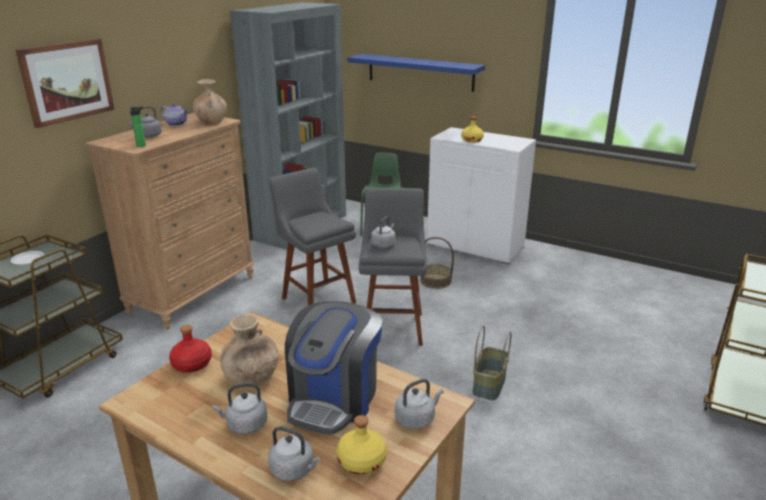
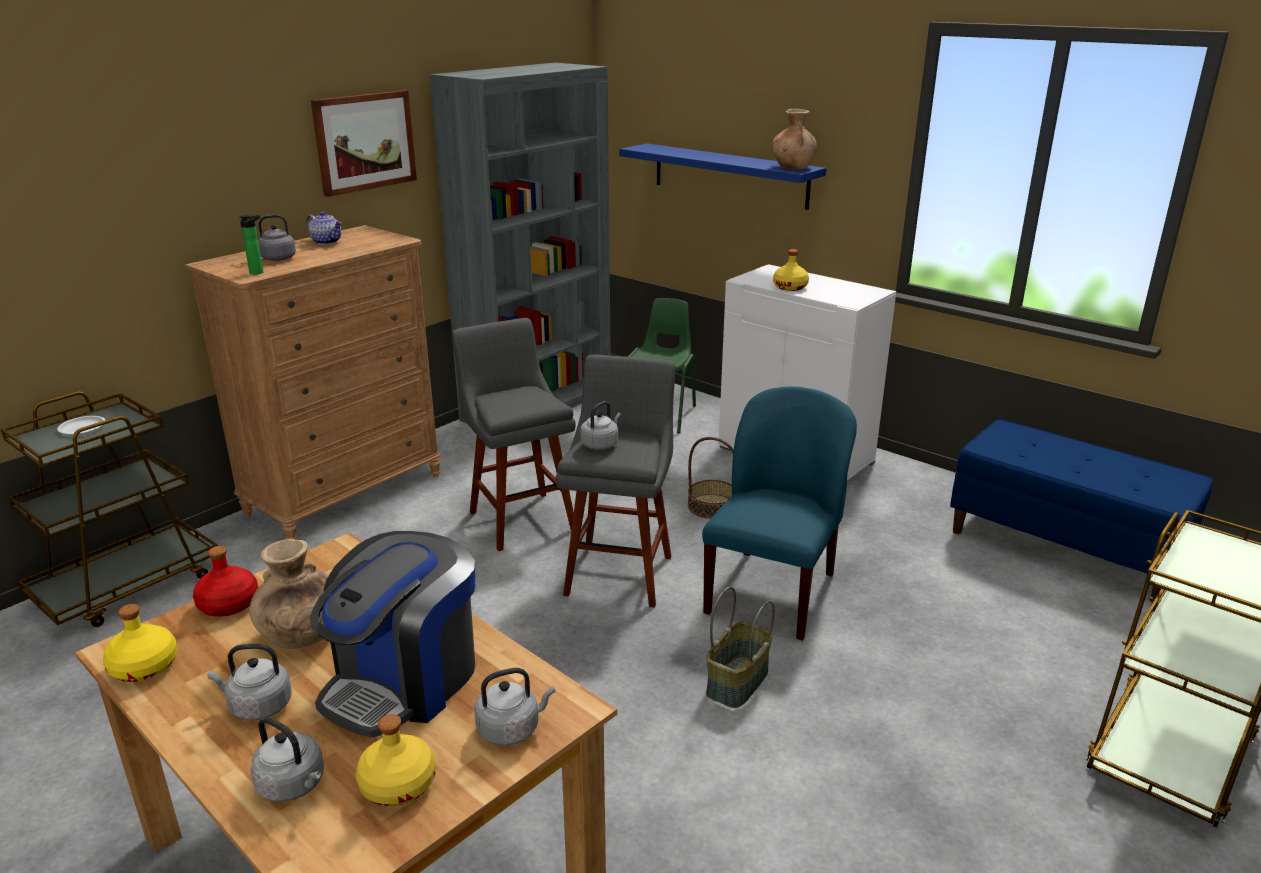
camera: 10 degrees right, 0 degrees up
picture [15,39,115,128] -> picture moved to [311,90,417,197]
brown vase [193,79,227,124] -> brown vase moved to [773,109,817,170]
none -> yellow bottle [103,604,177,682]
none -> blue chair [702,386,857,641]
none -> blue bench [950,419,1212,603]

